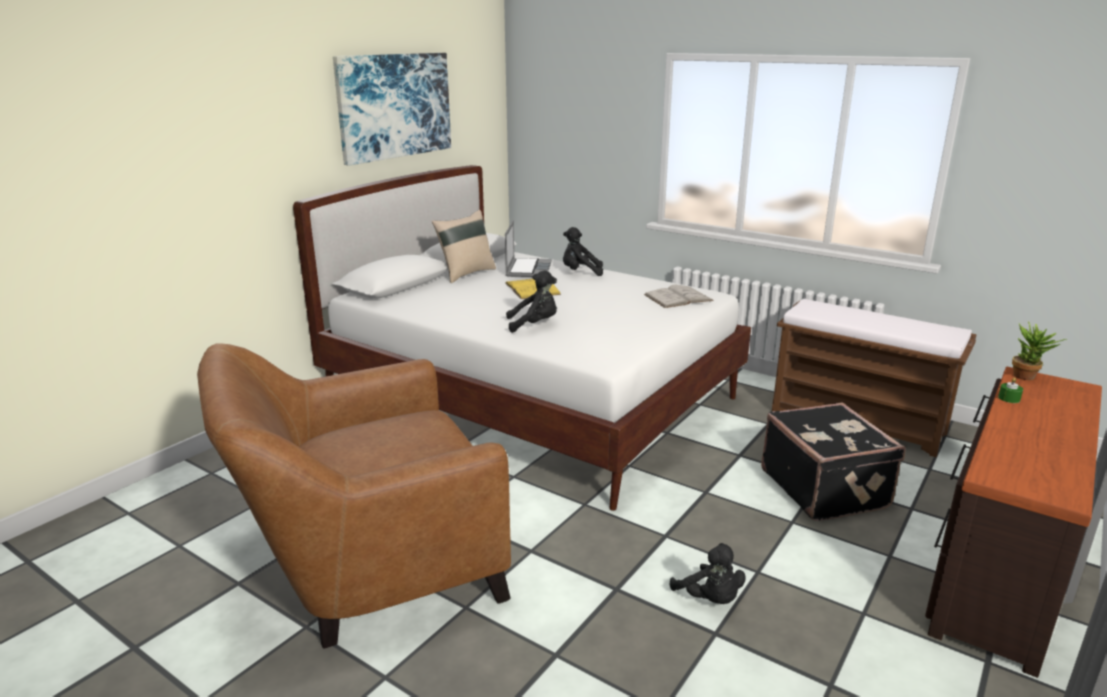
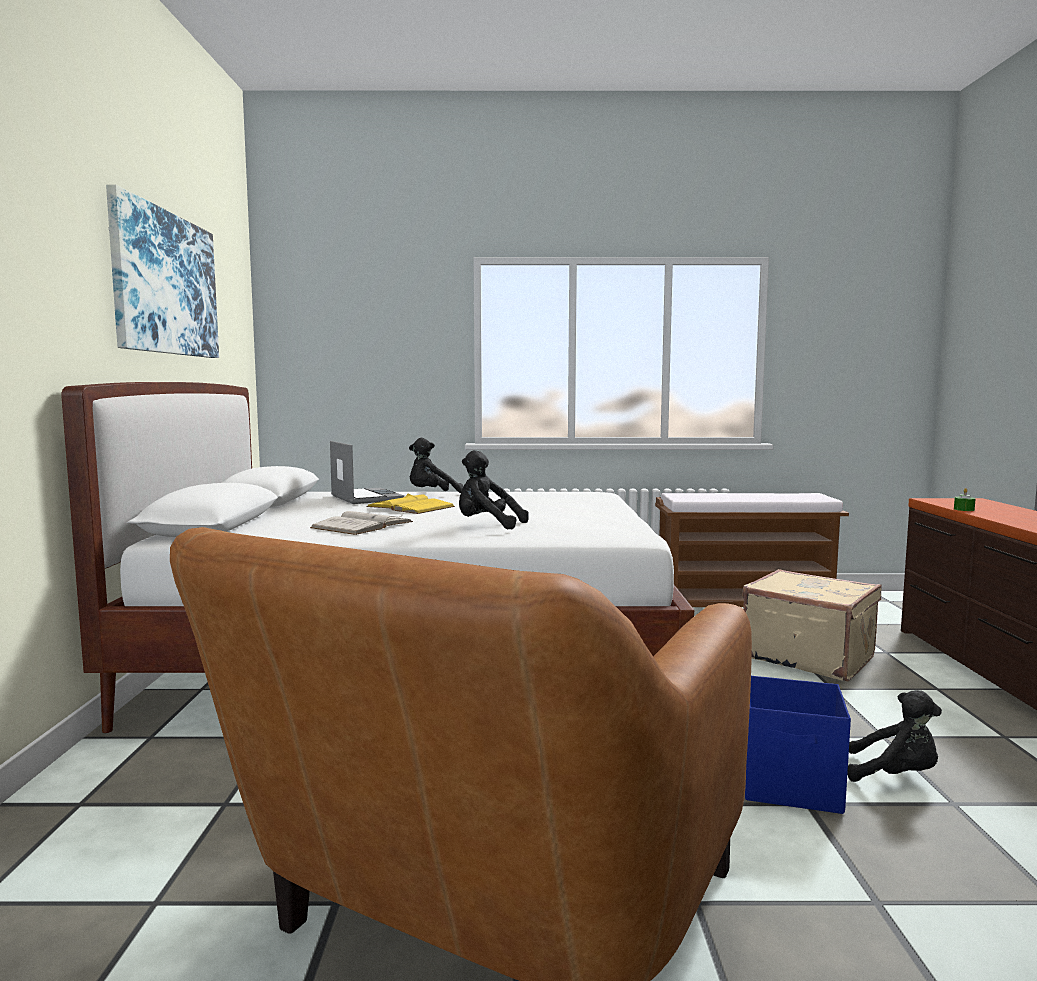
camera: 35 degrees left, 15 degrees down
beige pillow [432,210,496,283] -> none
black plush toy [506,270,557,333] -> black plush toy turned 120 degrees counterclockwise [459,450,529,529]
white book [644,285,714,308] -> white book moved to [310,511,413,535]
black suitcase [761,403,906,521] -> beige suitcase [742,569,881,681]
potted plant [1012,321,1067,380] -> none
none -> blue storage box [745,676,851,814]

